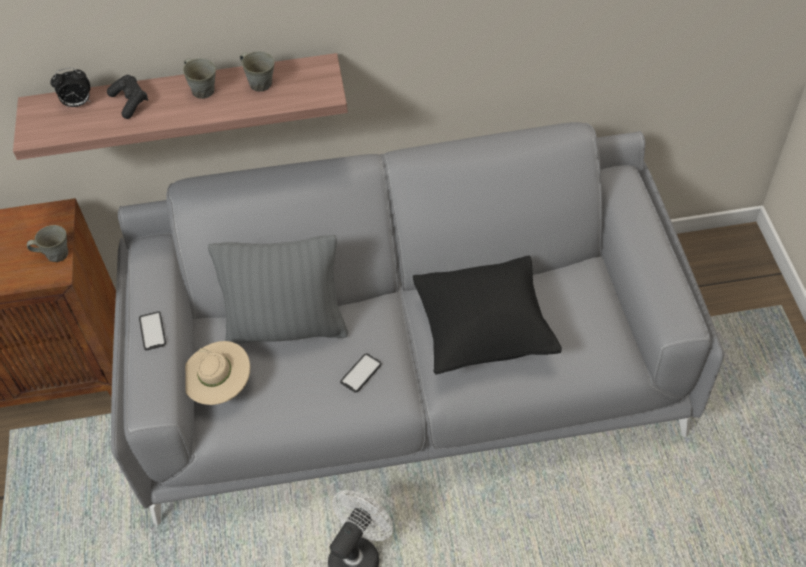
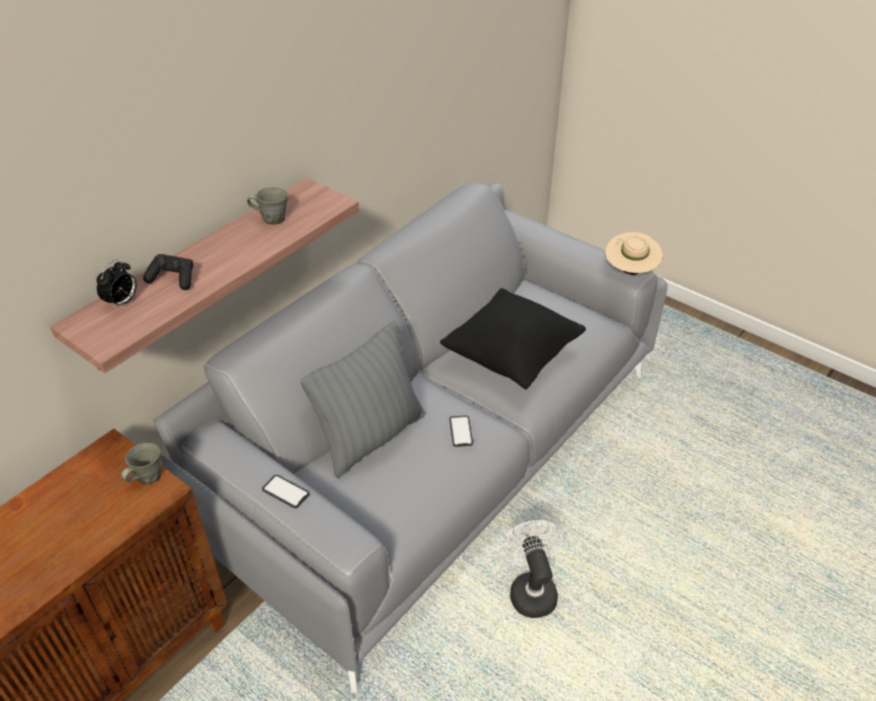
camera: 45 degrees left, 10 degrees down
grey mug [183,58,216,99] -> none
beige hat [185,341,250,405] -> beige hat moved to [605,232,663,275]

